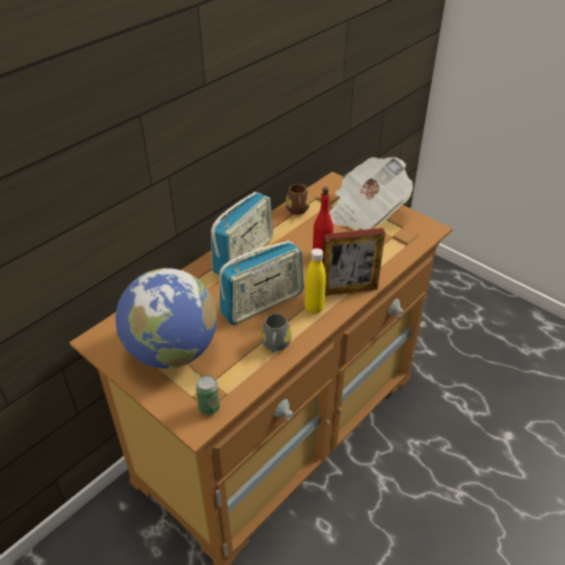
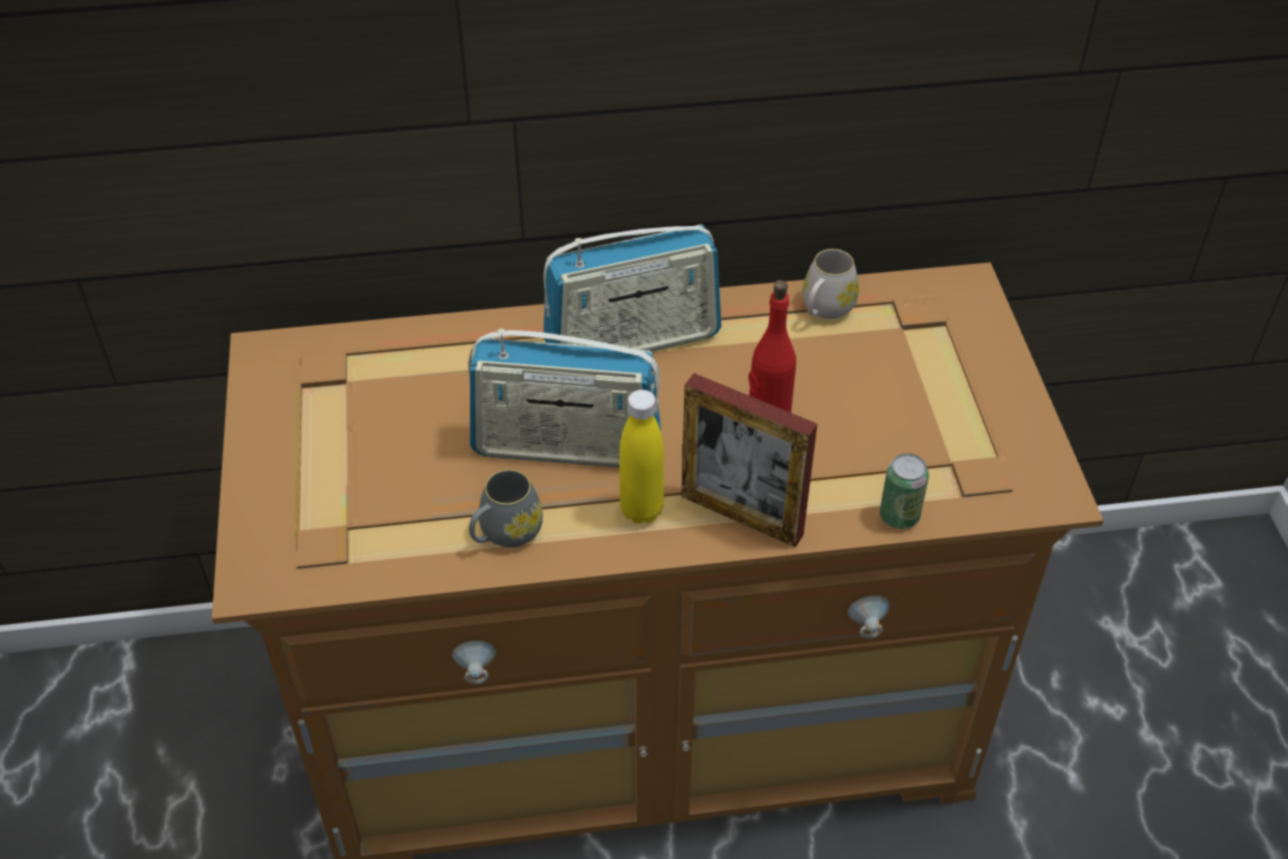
camera: 40 degrees right, 5 degrees up
globe [116,268,217,369] -> none
can [196,375,220,415] -> can moved to [880,453,929,529]
brown mug [286,184,310,215] -> white mug [803,249,859,319]
newspaper [329,157,413,230] -> none

